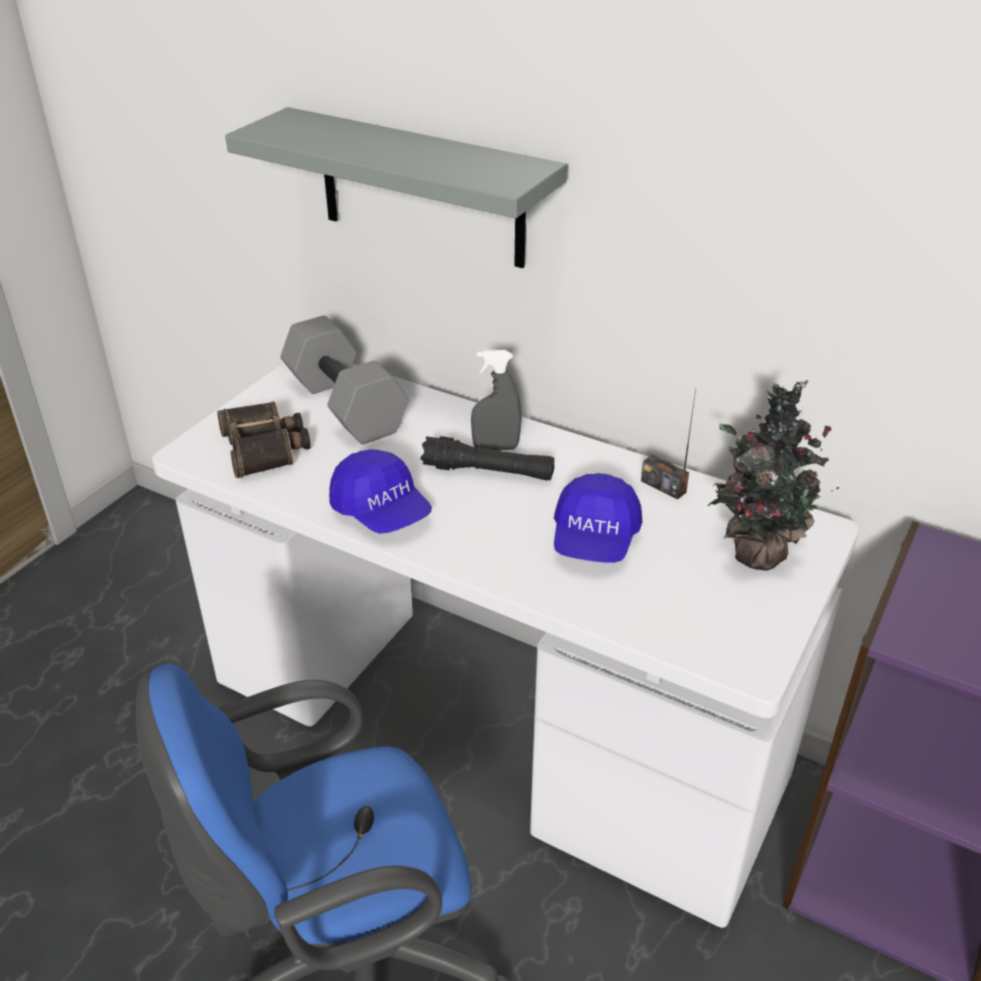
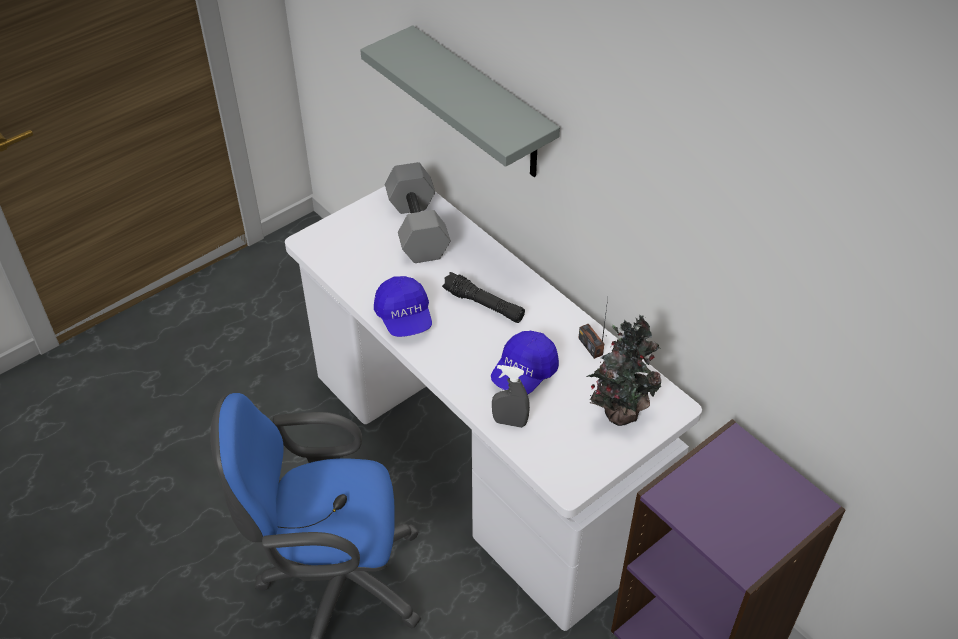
camera: 20 degrees right, 10 degrees up
binoculars [217,401,311,478] -> none
grey spray bottle [471,350,522,451] -> grey spray bottle moved to [492,365,530,428]

